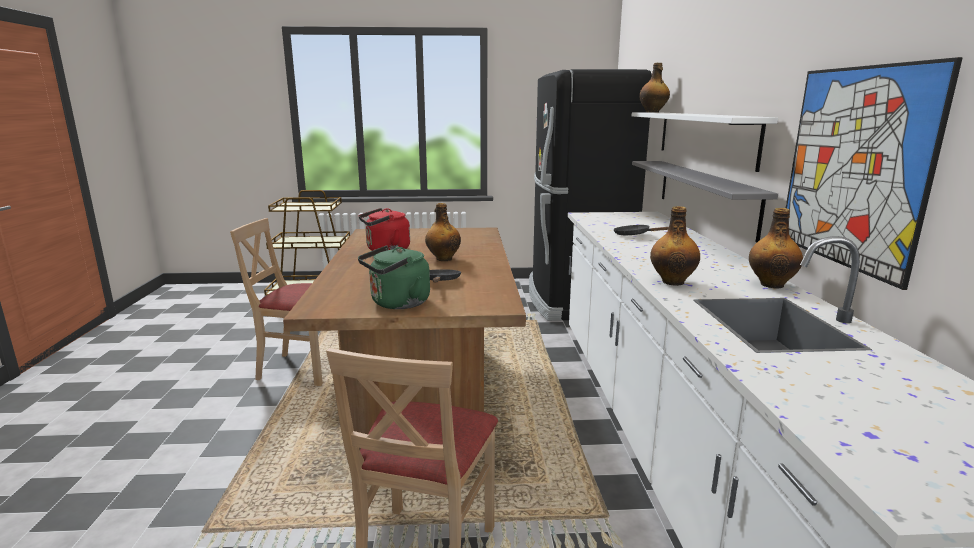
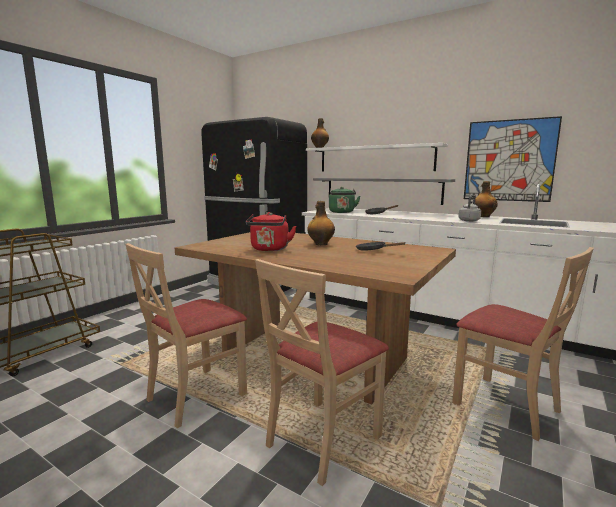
camera: 55 degrees left, 5 degrees down
green kettle [358,246,430,309] -> green kettle moved to [329,187,360,213]
bottle [650,206,700,286] -> grey kettle [458,195,481,222]
none -> beige chair [255,259,389,486]

